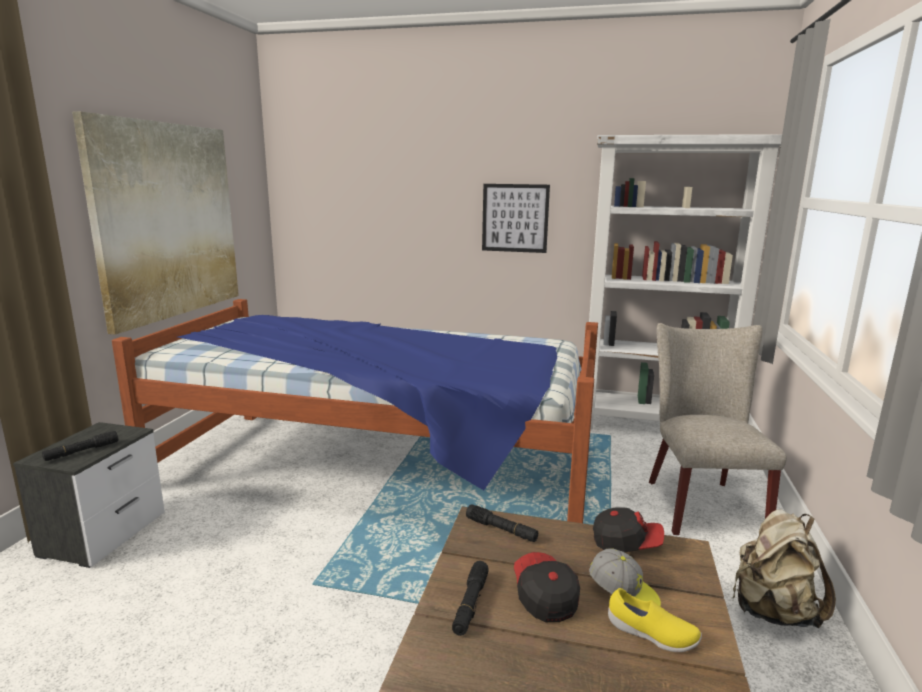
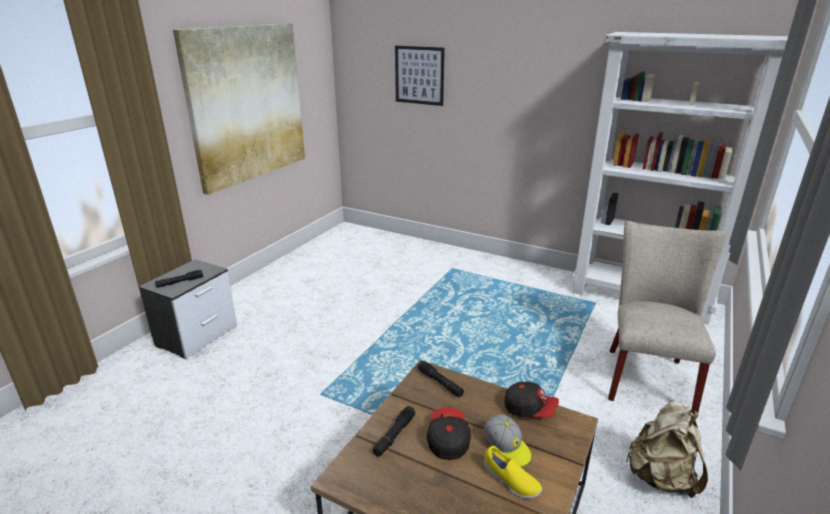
camera: 15 degrees right, 10 degrees up
bed [112,299,598,523] -> none
picture [482,184,550,253] -> picture moved to [395,46,445,106]

